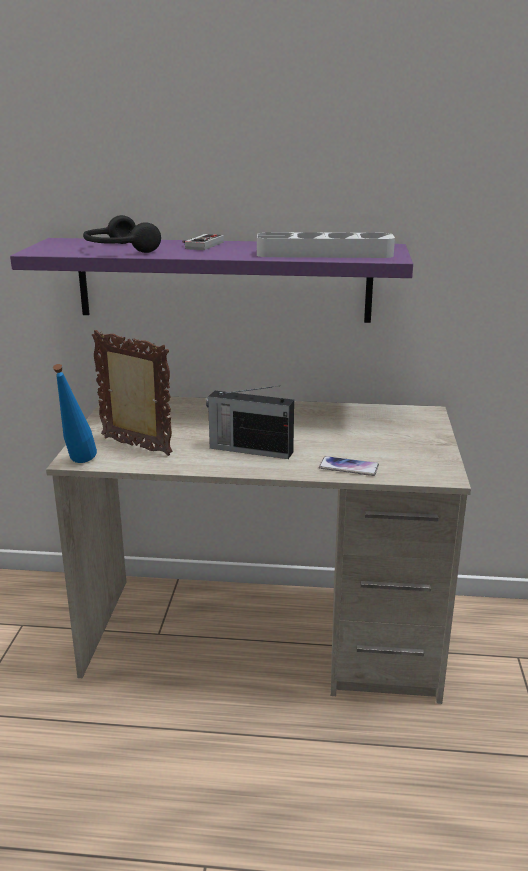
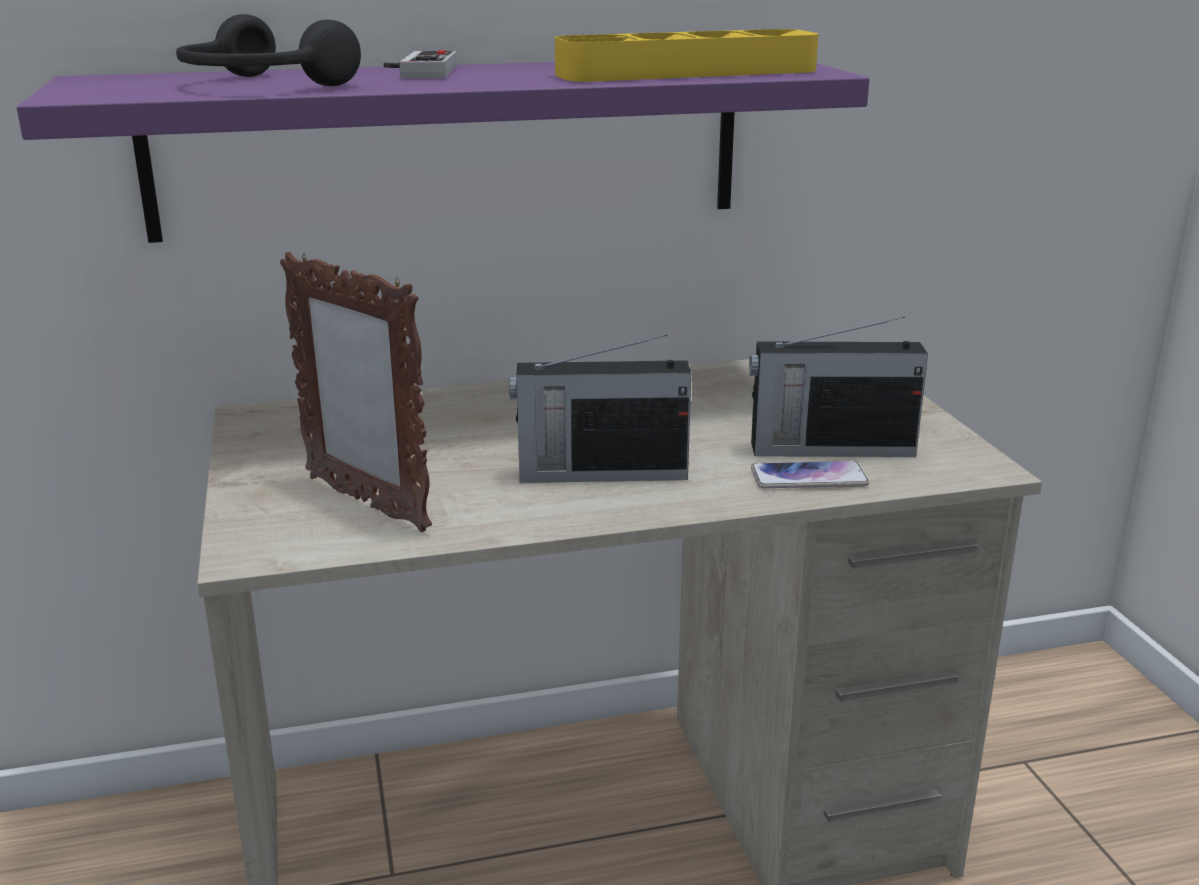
camera: 20 degrees left, 0 degrees up
blue bottle [53,364,97,463] -> none
picture frame [92,330,172,456] -> picture frame turned 150 degrees counterclockwise [280,252,432,532]
grey tray [257,232,395,258] -> yellow tray [555,29,818,82]
none -> radio [749,317,928,457]

